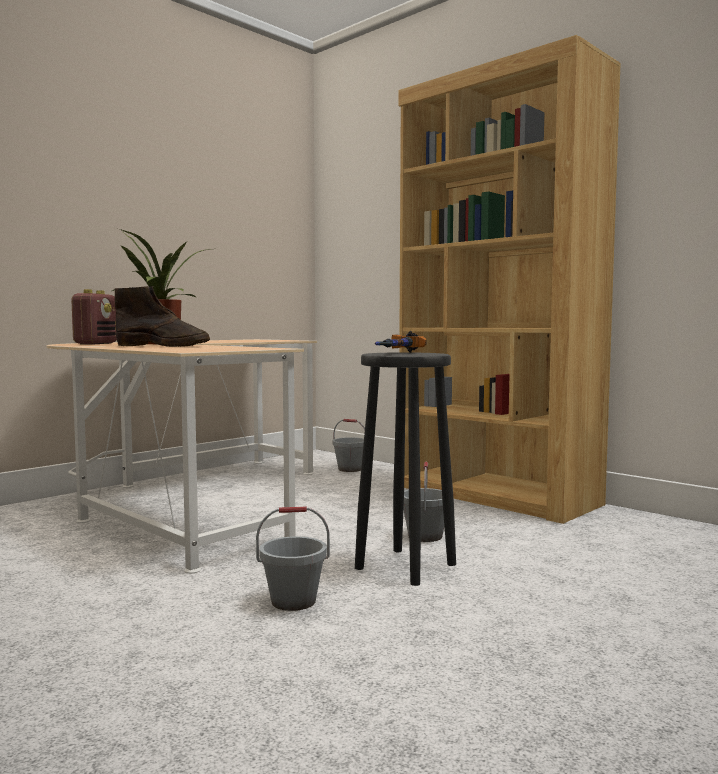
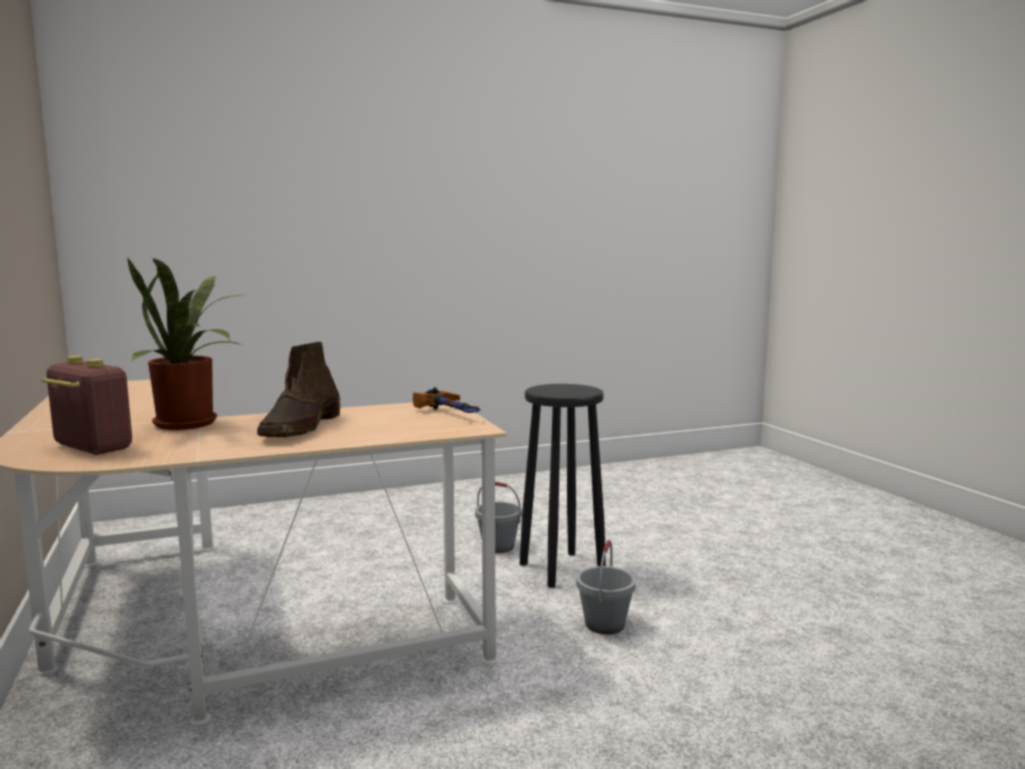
camera: 65 degrees left, 5 degrees up
brown boot [115,286,210,347] -> brown boot turned 150 degrees clockwise [257,342,340,438]
grey bucket [333,419,365,472] -> none
hammer [375,331,426,353] -> hammer moved to [413,387,481,413]
brown bookcase [398,35,621,524] -> none

